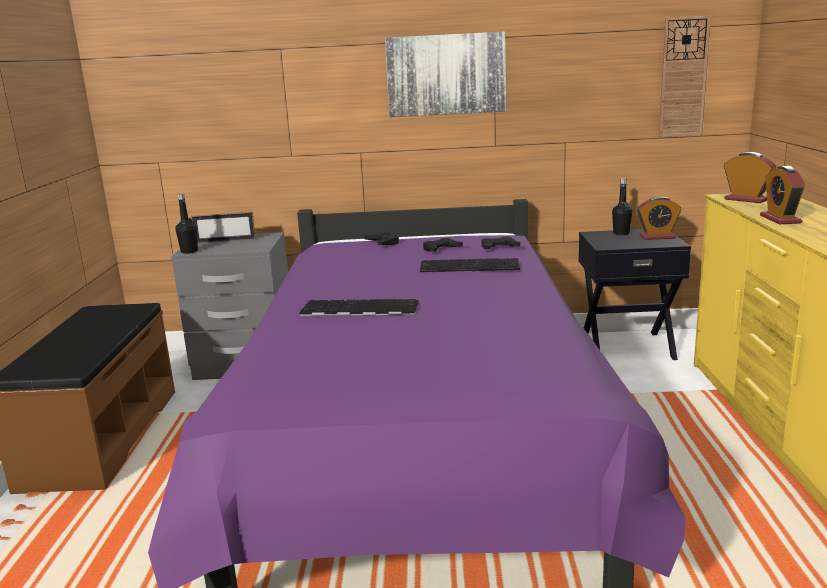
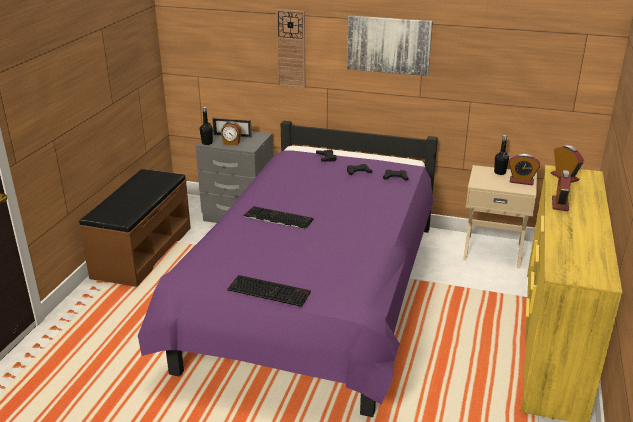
camera: 15 degrees right, 10 degrees up
keyboard [420,258,520,273] -> keyboard moved to [227,275,311,307]
black nightstand [578,229,691,360] -> beige nightstand [463,165,537,269]
wall clock [659,15,711,137] -> wall clock moved to [276,9,305,88]
none -> alarm clock [221,121,241,145]

